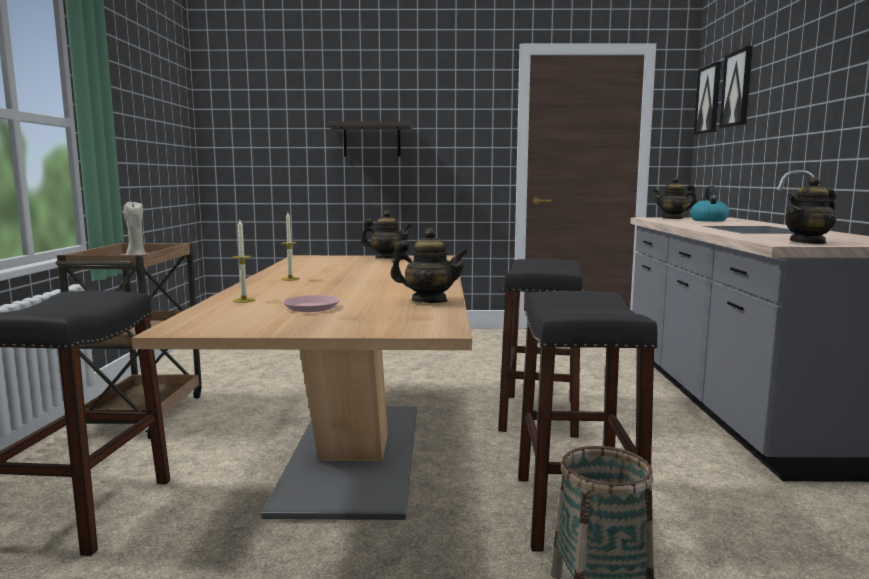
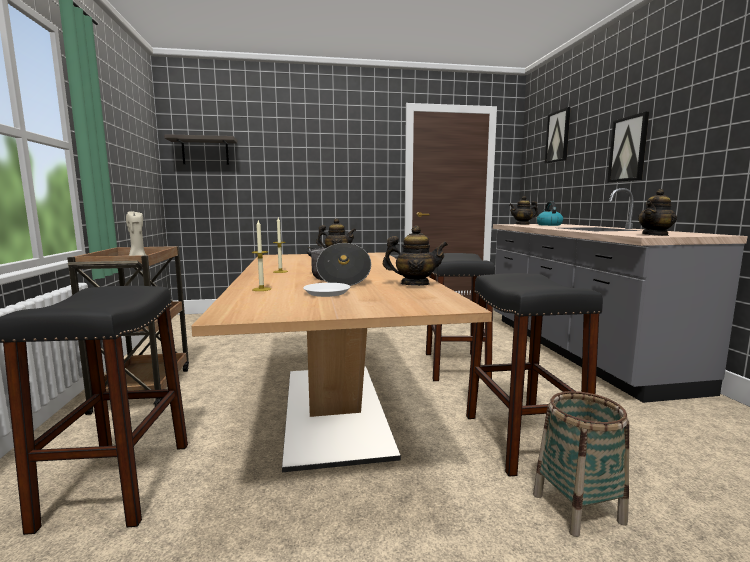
camera: 10 degrees left, 0 degrees up
pink plate [283,295,340,312] -> white plate [303,283,350,297]
shelf [326,121,412,157] -> shelf moved to [164,134,237,165]
picture [694,61,721,135] -> picture moved to [607,112,649,183]
none -> cooking pot [306,243,371,286]

